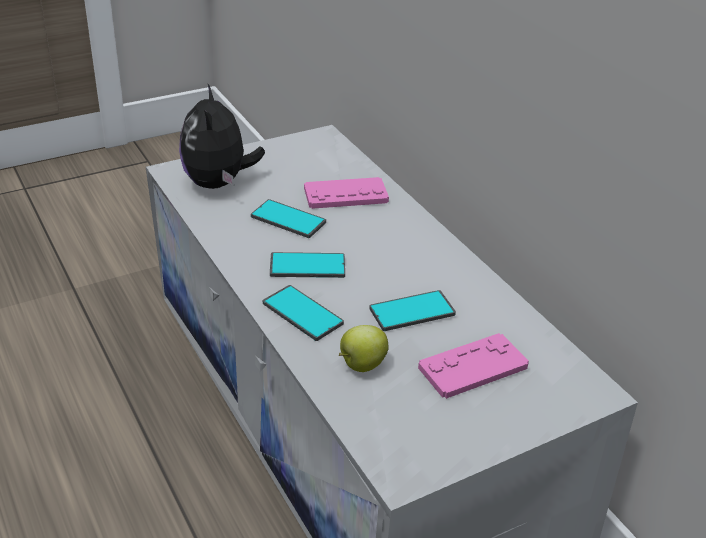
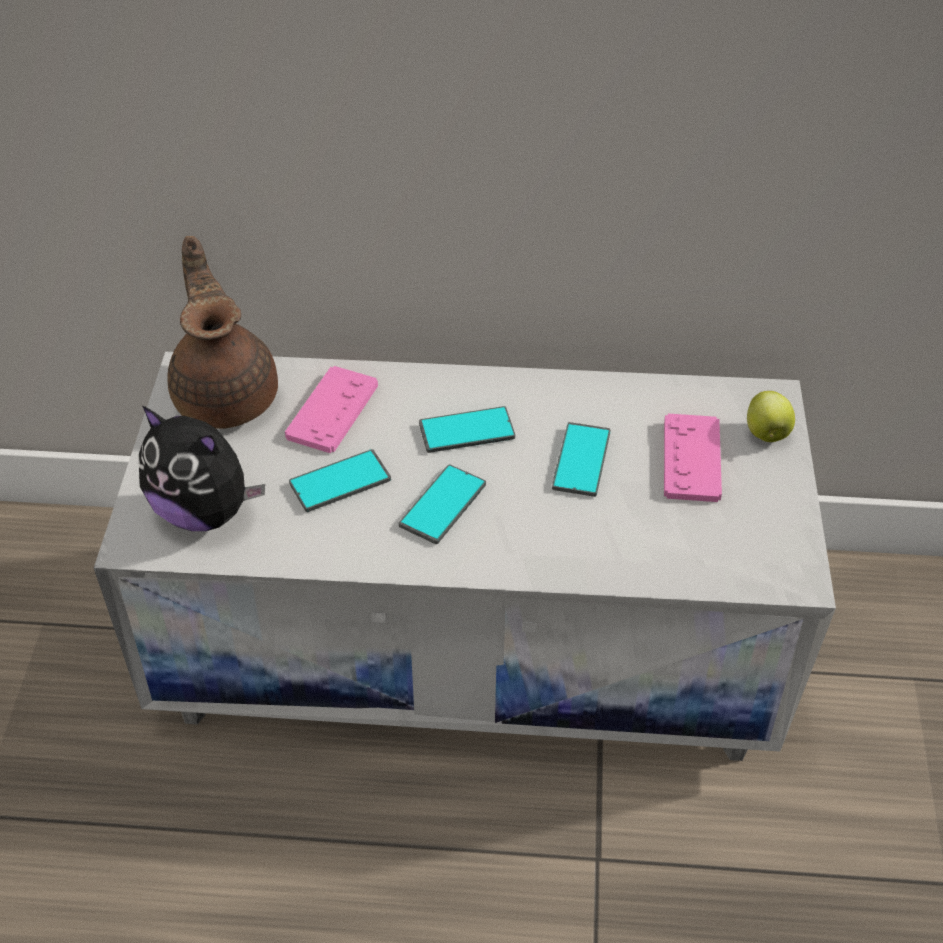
camera: 55 degrees left, 10 degrees up
phone [263,285,344,341] -> phone moved to [419,406,515,453]
apple [339,325,389,372] -> apple moved to [747,391,795,442]
none -> brown teapot [167,236,278,429]

